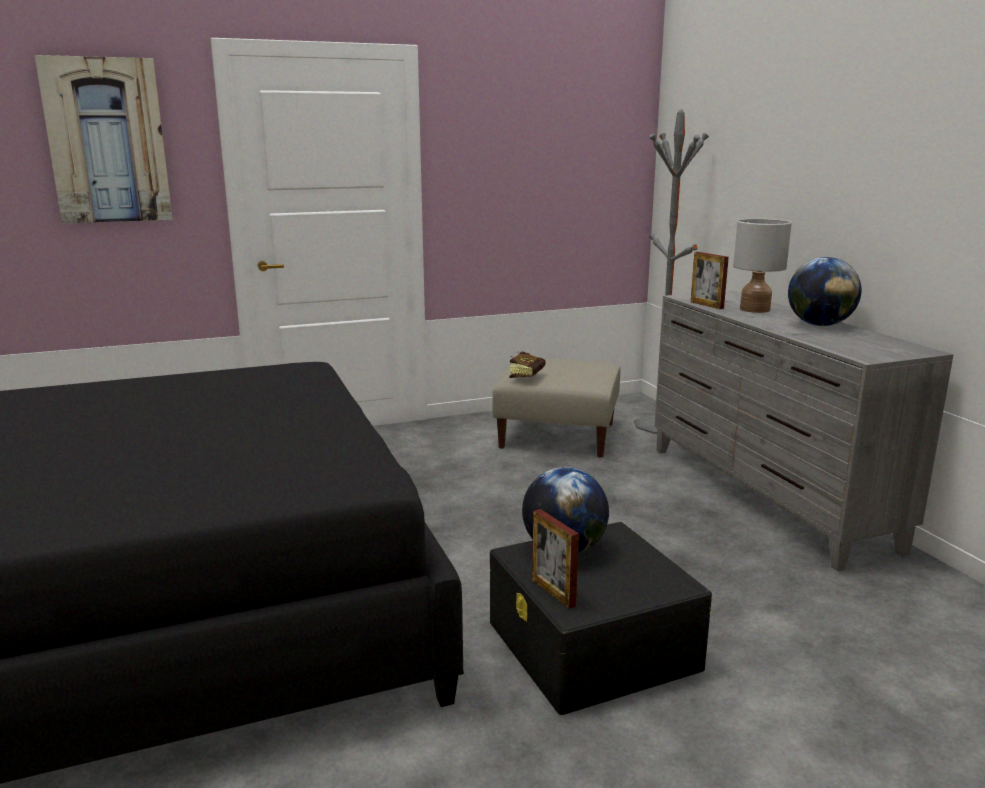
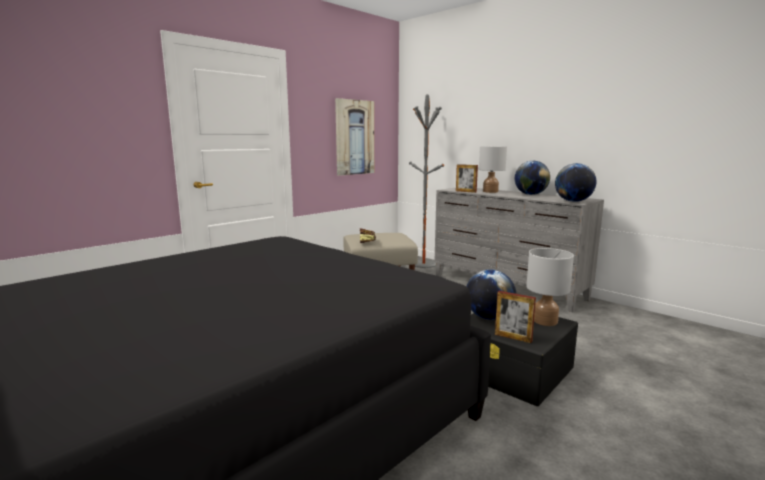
camera: 25 degrees left, 5 degrees down
picture [35,55,173,224] -> picture moved to [335,98,374,176]
none -> grey table lamp [526,248,574,326]
none -> globe [555,163,597,202]

